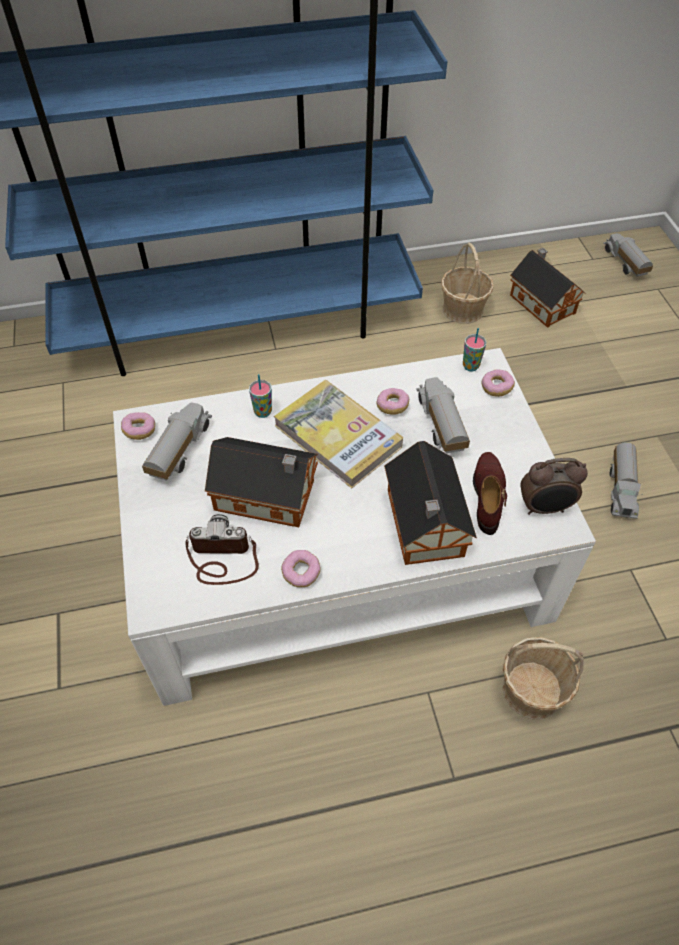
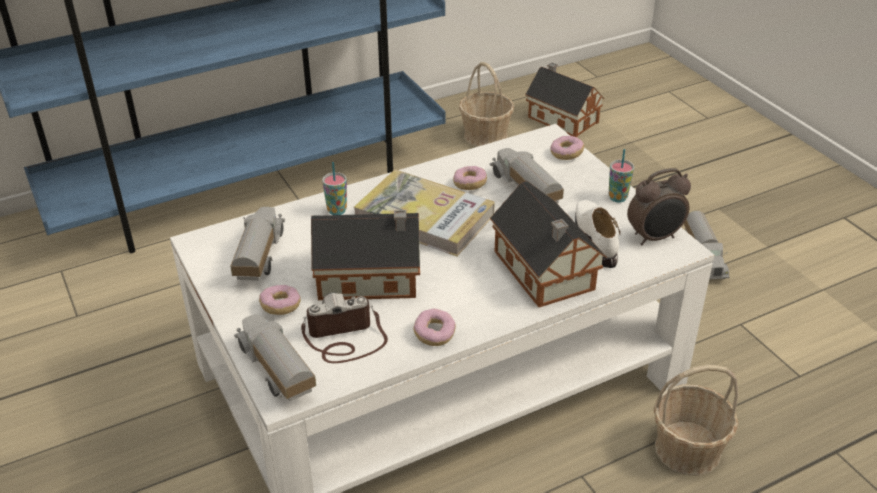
camera: 15 degrees left, 15 degrees down
donut [121,412,155,440] -> donut moved to [259,285,301,315]
cup [463,328,486,371] -> cup moved to [609,149,634,202]
brown shoe [473,452,507,535] -> white shoe [575,200,621,268]
toy truck [604,233,653,277] -> toy truck moved to [234,314,316,401]

